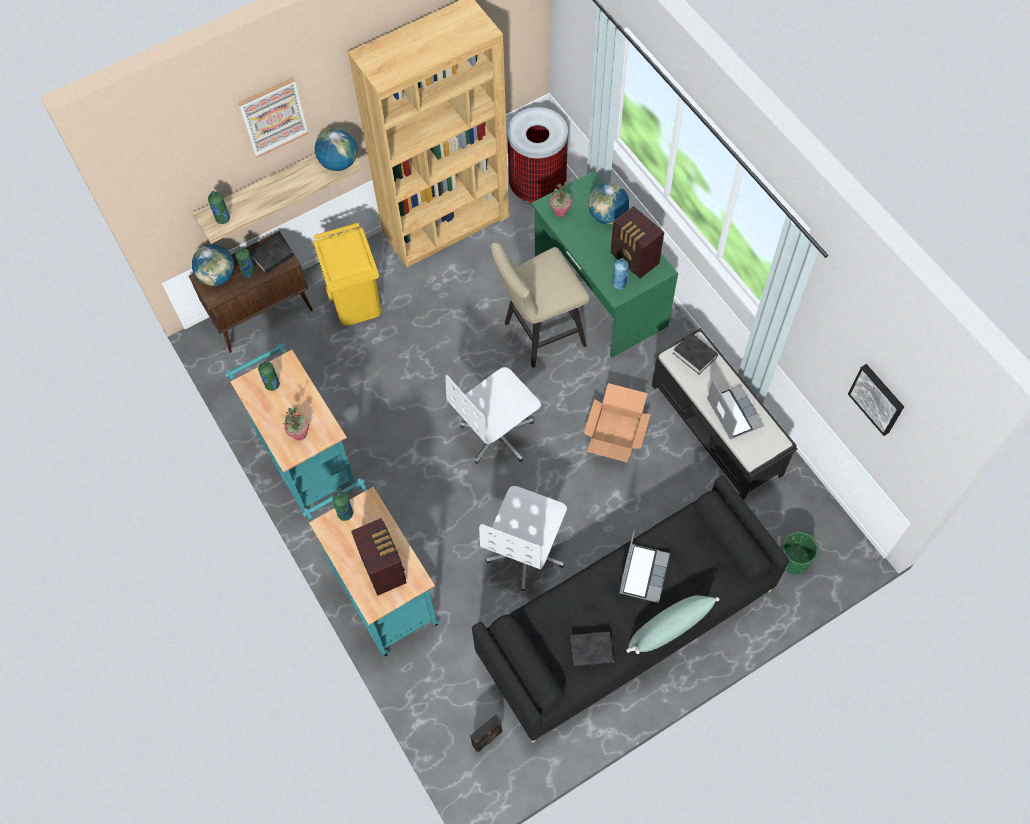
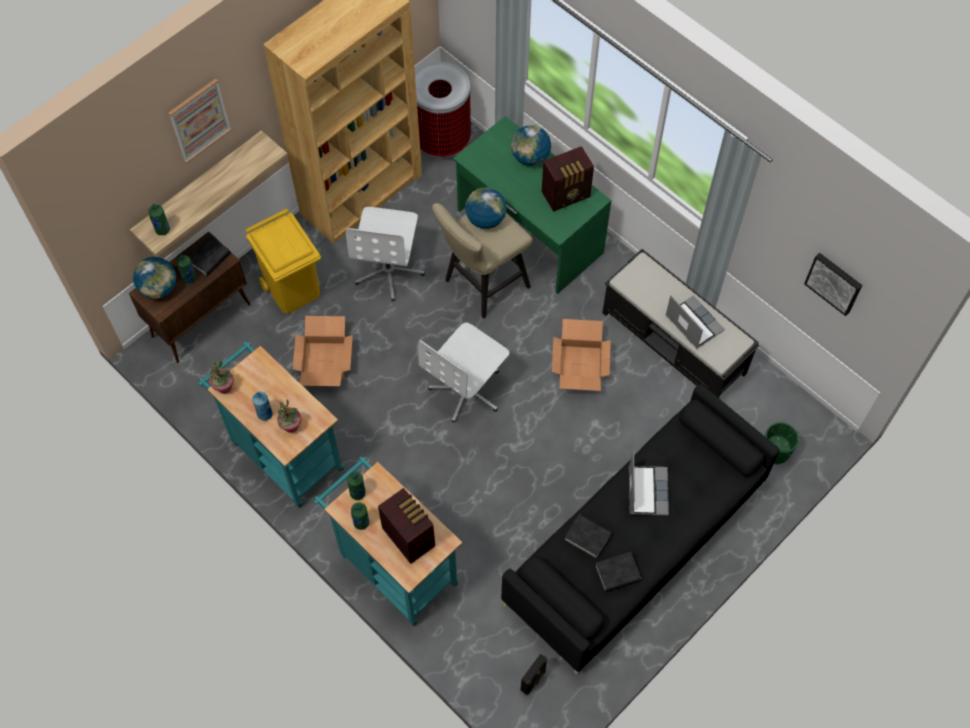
camera: 15 degrees left, 0 degrees up
green bottle [258,361,280,391] -> green bottle moved to [351,503,369,530]
globe [315,127,358,171] -> globe moved to [465,187,507,229]
white office chair [479,486,567,591] -> white office chair moved to [346,207,425,301]
potted plant [550,182,572,217] -> potted plant moved to [209,361,234,394]
radio [611,206,664,279] -> radio turned 60 degrees counterclockwise [542,146,594,212]
blue bottle [612,258,629,290] -> blue bottle moved to [252,392,273,421]
green pillow [626,595,720,654] -> none
black book [673,333,718,374] -> black book moved to [564,514,612,559]
none -> cardboard box [293,316,353,386]

